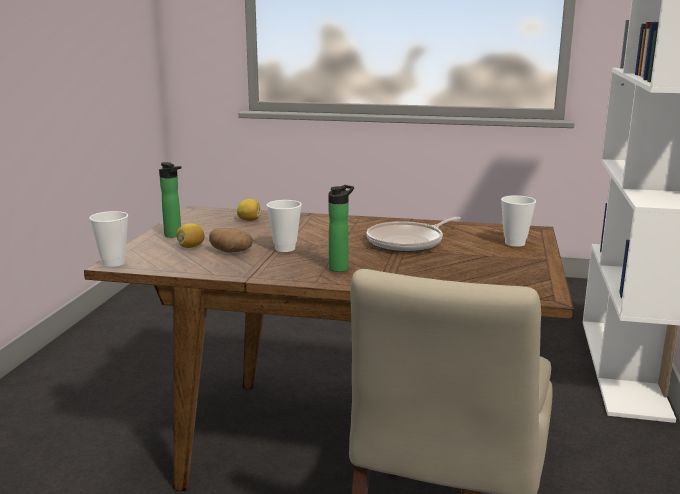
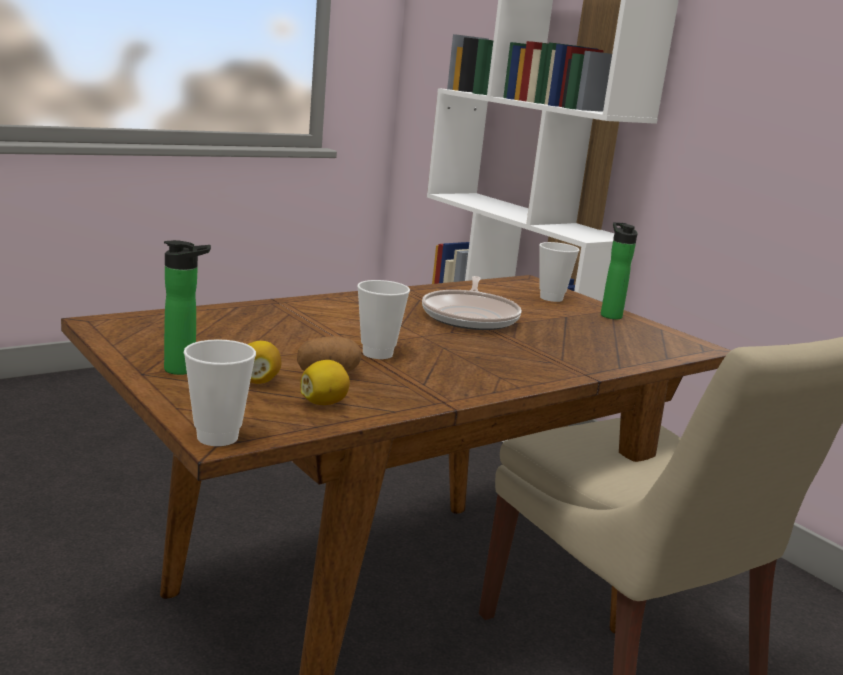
camera: 50 degrees left, 0 degrees up
lemon [237,199,261,221] -> lemon moved to [300,360,350,405]
bottle [328,185,354,272] -> bottle moved to [601,222,638,320]

